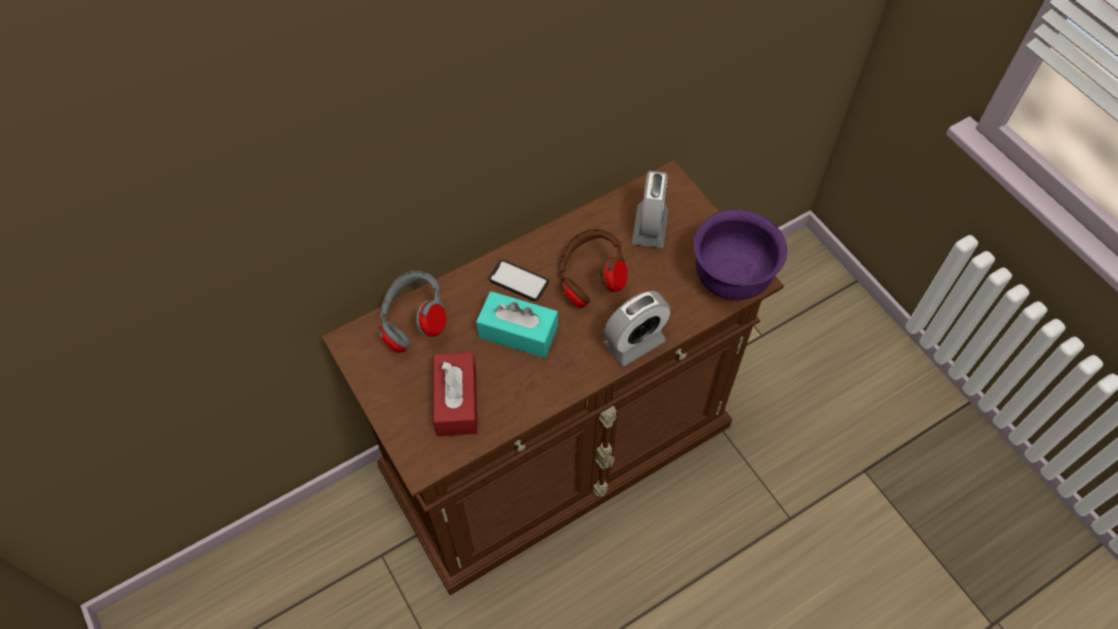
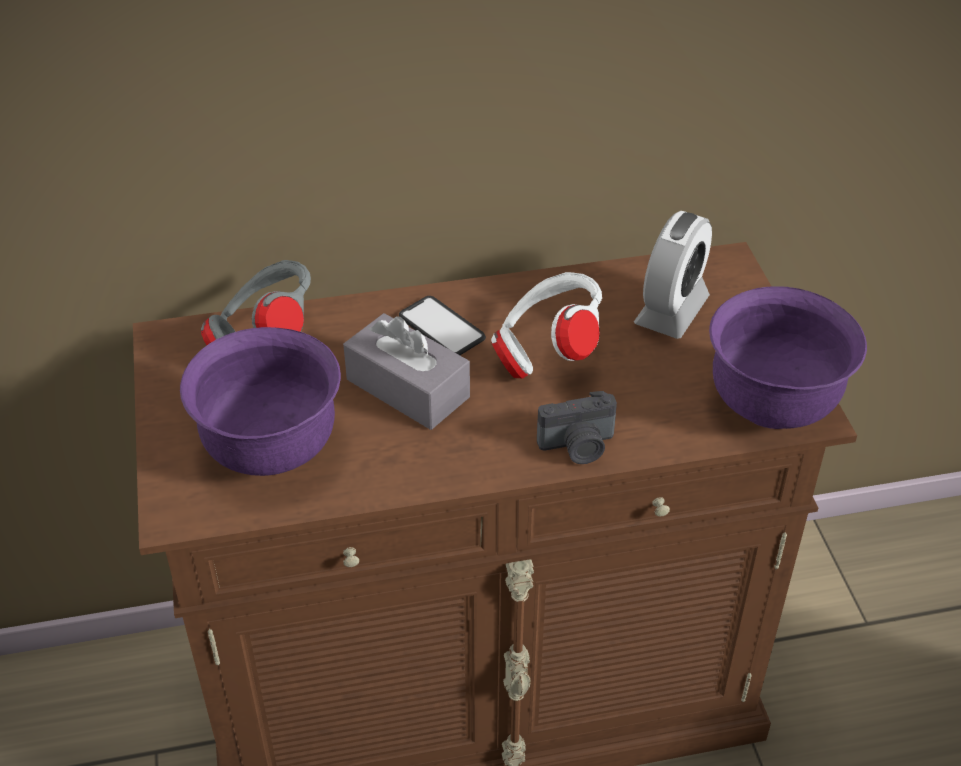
camera: 20 degrees right, 15 degrees down
red tissue box [433,352,477,436] -> purple bowl [180,327,341,476]
turquoise tissue box [476,291,558,358] -> grey tissue box [343,313,470,430]
brown headphones [558,229,628,307] -> white headphones [491,272,602,379]
alarm clock [604,291,671,366] -> camera [537,391,617,464]

